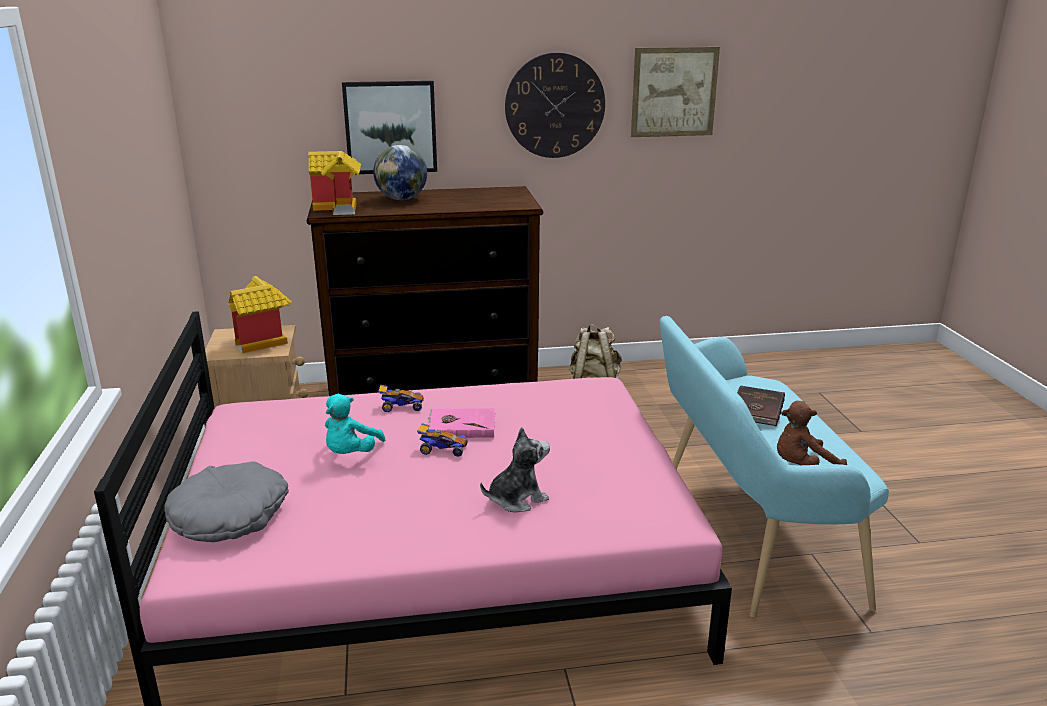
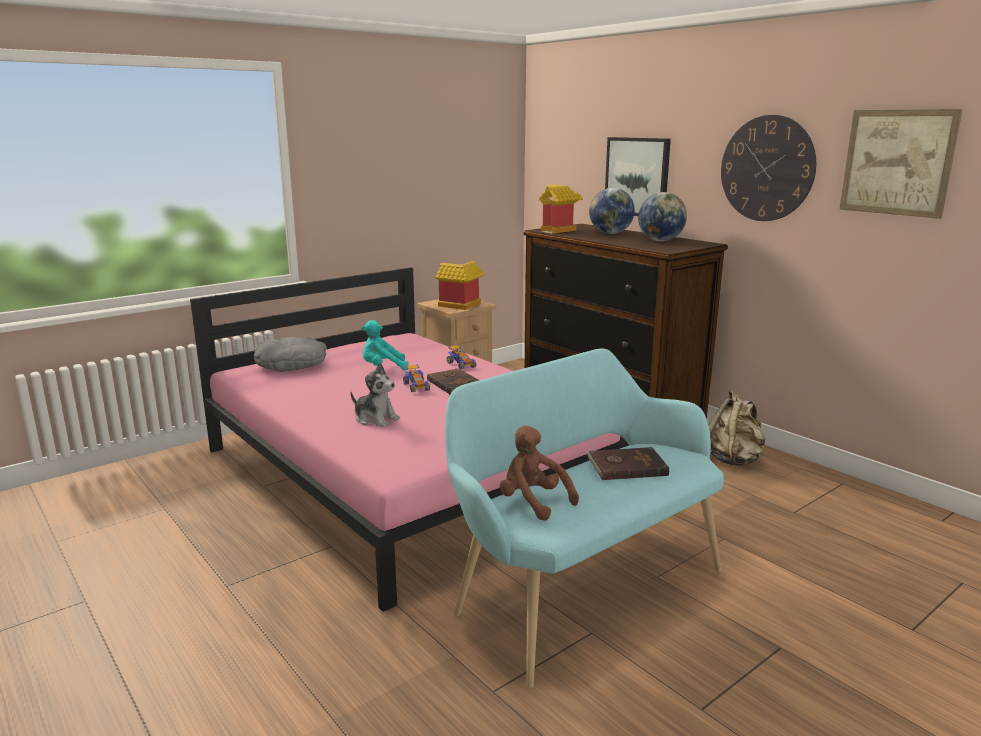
camera: 60 degrees right, 5 degrees down
pink book [428,408,496,438] -> brown book [427,368,479,394]
none -> globe [638,192,687,241]

